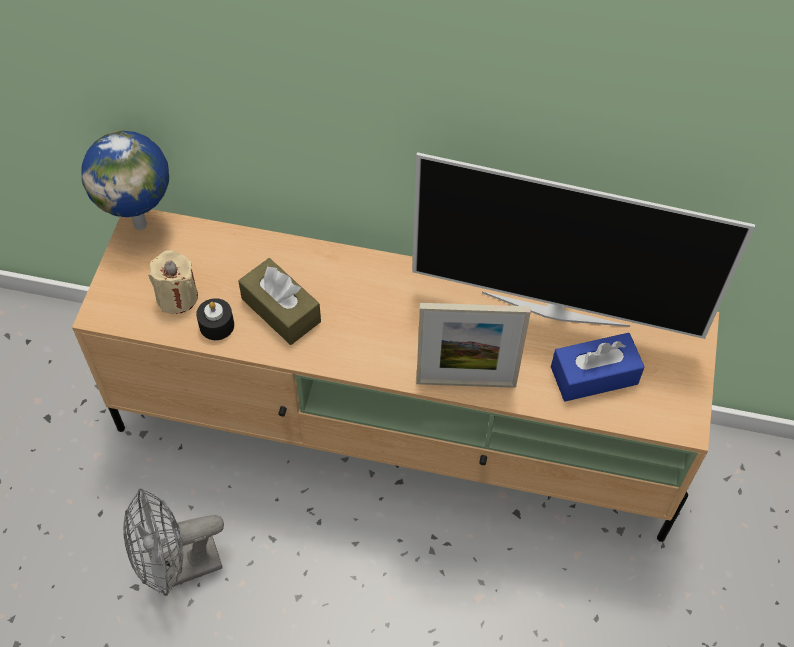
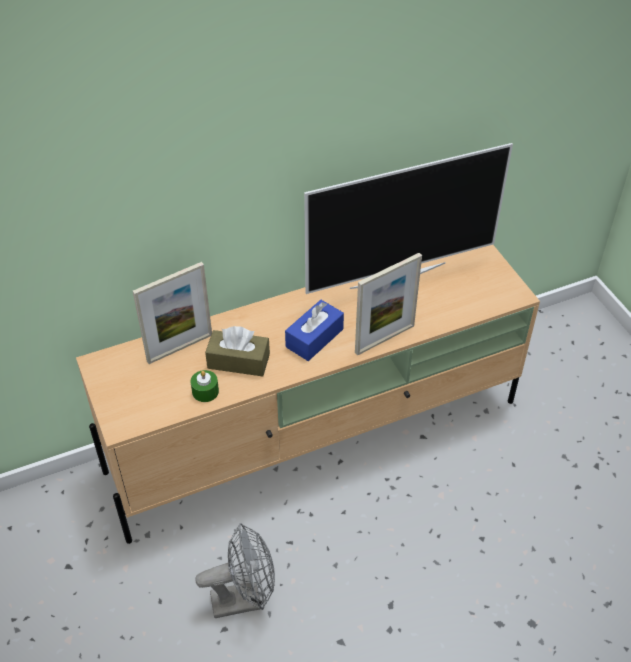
camera: 35 degrees left, 10 degrees down
globe [81,131,169,230] -> none
grey fan [123,489,224,596] -> grey fan turned 135 degrees counterclockwise [195,523,275,618]
beige candle [148,250,198,314] -> none
black candle [196,298,234,340] -> green candle [191,370,219,402]
blue tissue box [551,333,645,402] -> blue tissue box moved to [285,300,344,361]
none -> picture frame [133,262,212,364]

